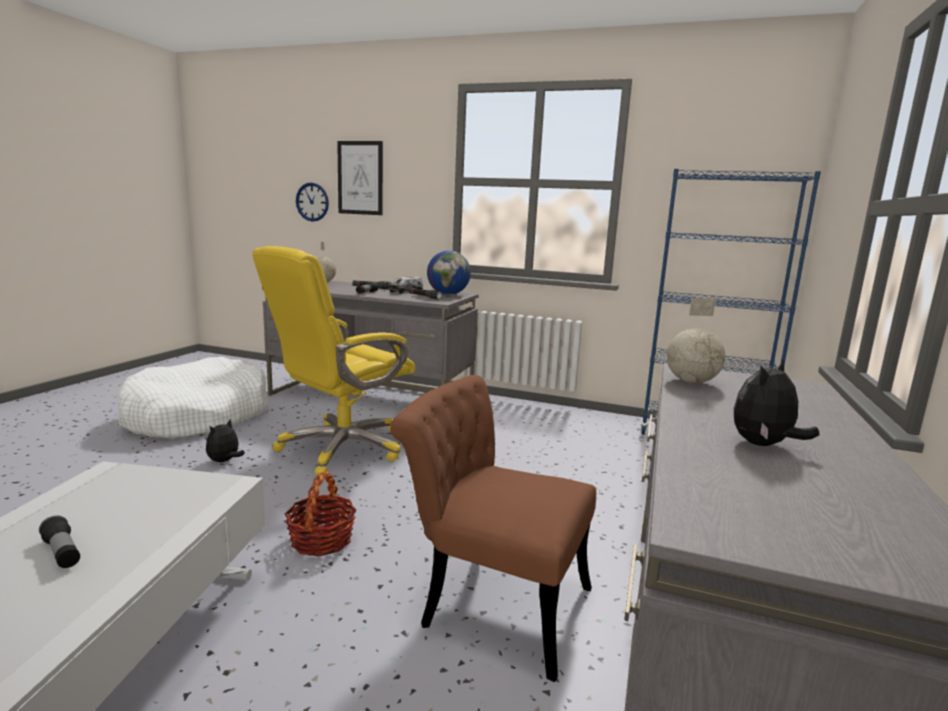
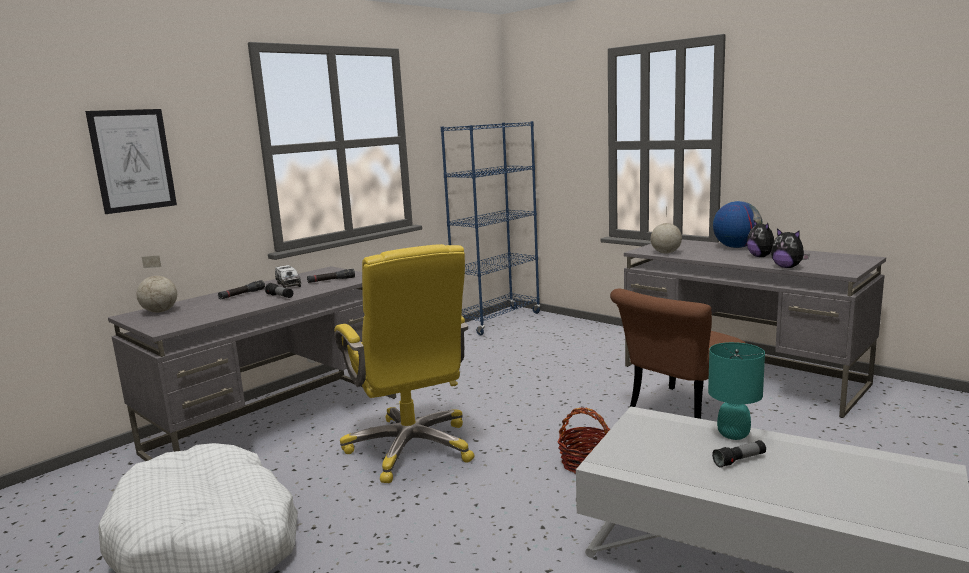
camera: 65 degrees left, 0 degrees up
plush toy [206,420,245,462] -> plush toy moved to [771,228,810,268]
wall clock [296,182,329,222] -> none
globe [427,251,471,295] -> globe moved to [713,201,763,248]
none -> turquoise table lamp [708,342,765,440]

